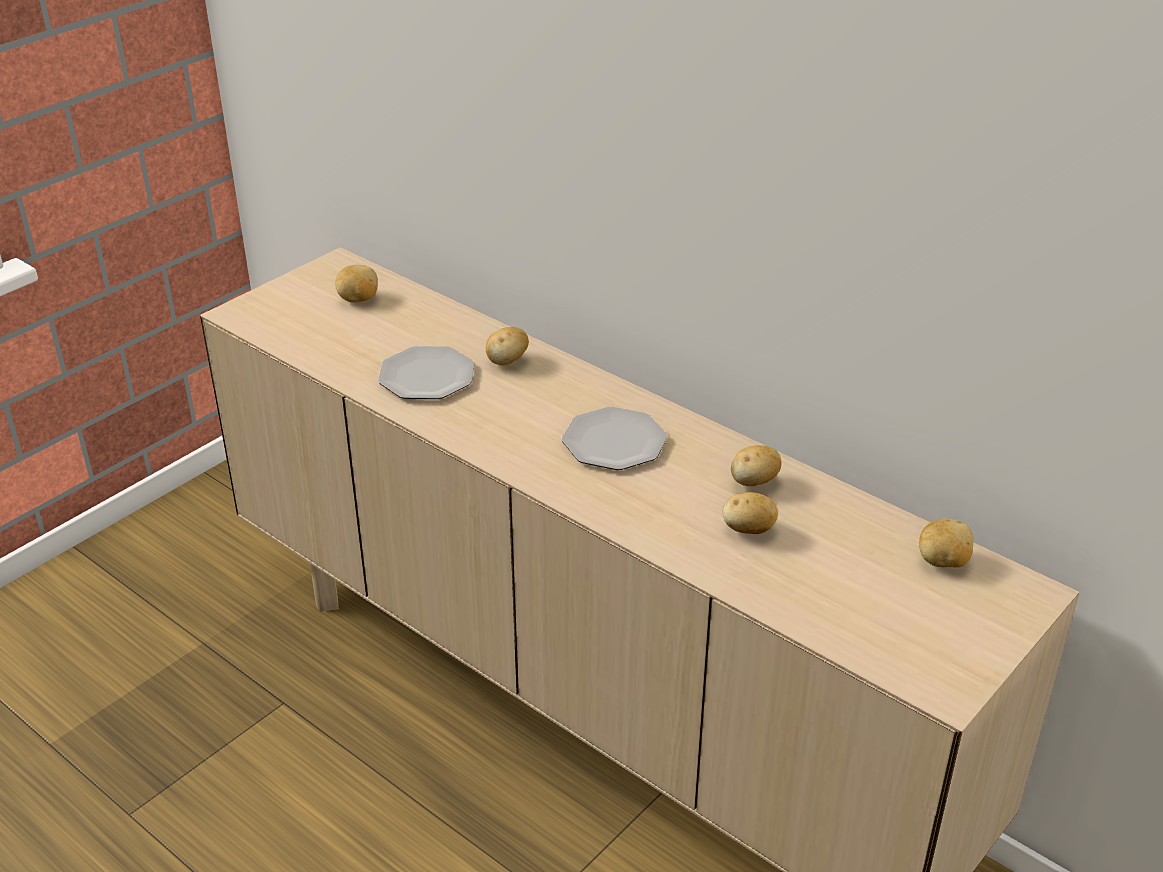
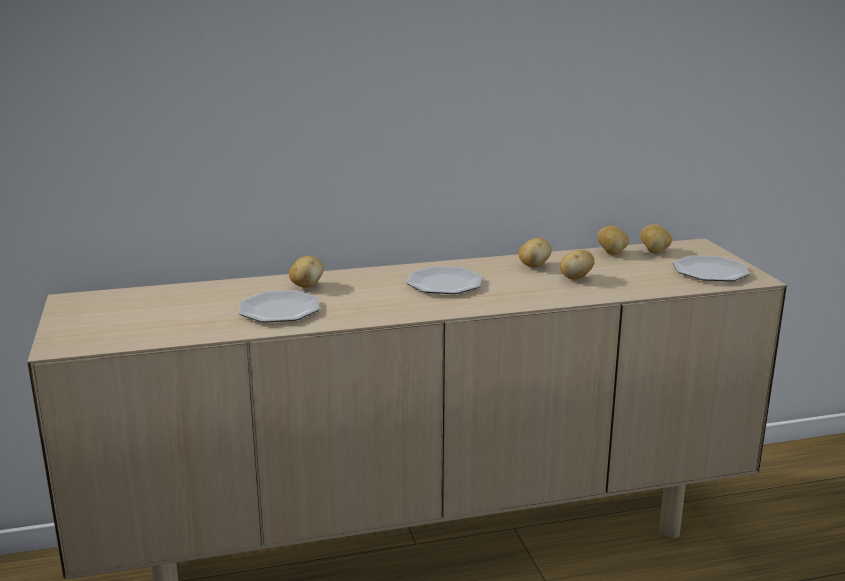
camera: 55 degrees left, 15 degrees down
potato [335,264,378,302] -> potato moved to [597,226,629,255]
none -> plate [673,255,750,281]

